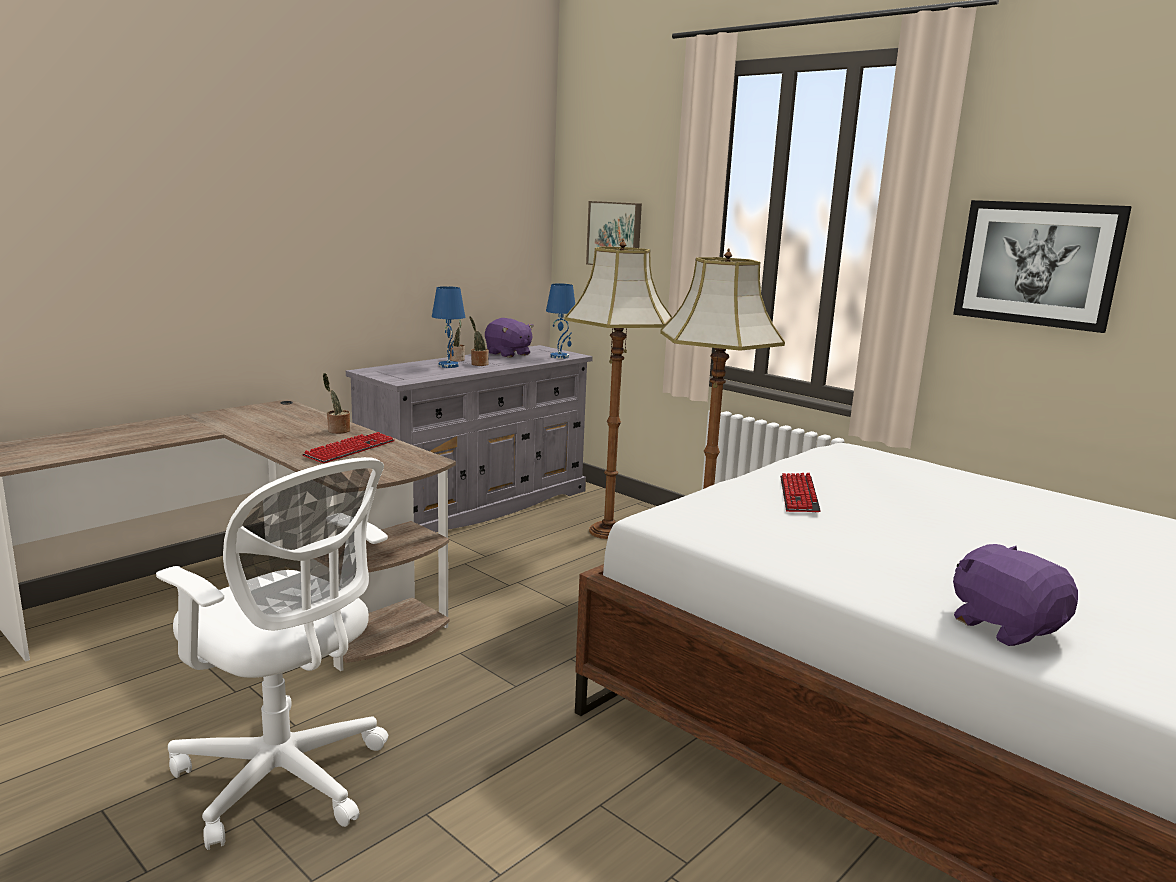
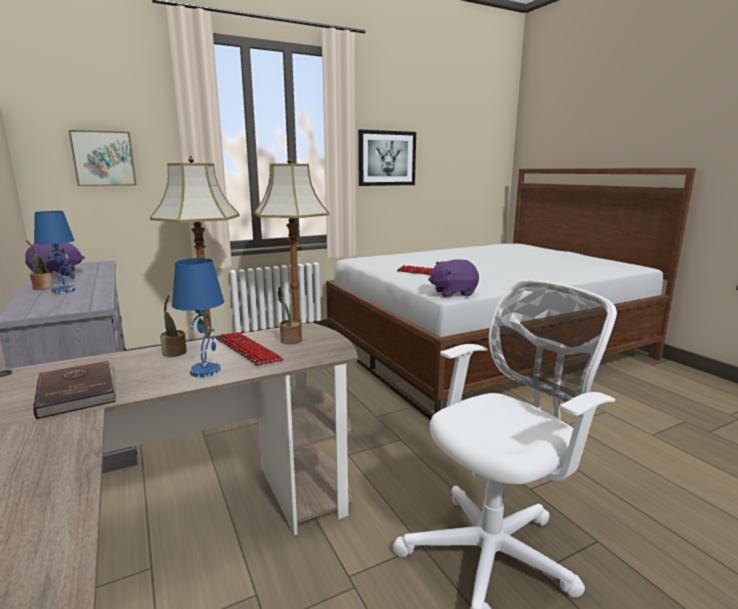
camera: 70 degrees left, 0 degrees up
potted plant [469,316,489,366] -> potted plant moved to [277,286,302,344]
blue table lamp [546,283,575,359] -> blue table lamp moved to [172,258,224,377]
purple plush toy [953,544,1078,646] -> purple plush toy moved to [428,260,479,297]
none -> brown book [33,361,116,419]

